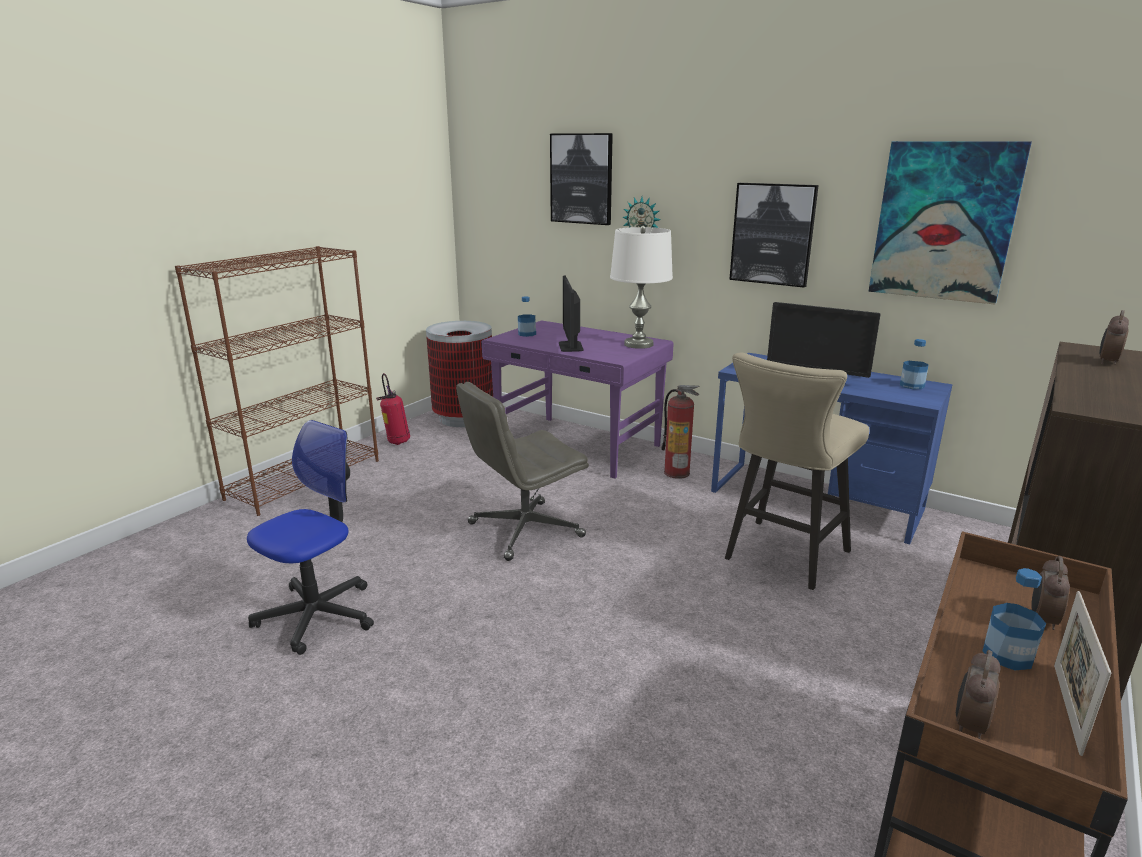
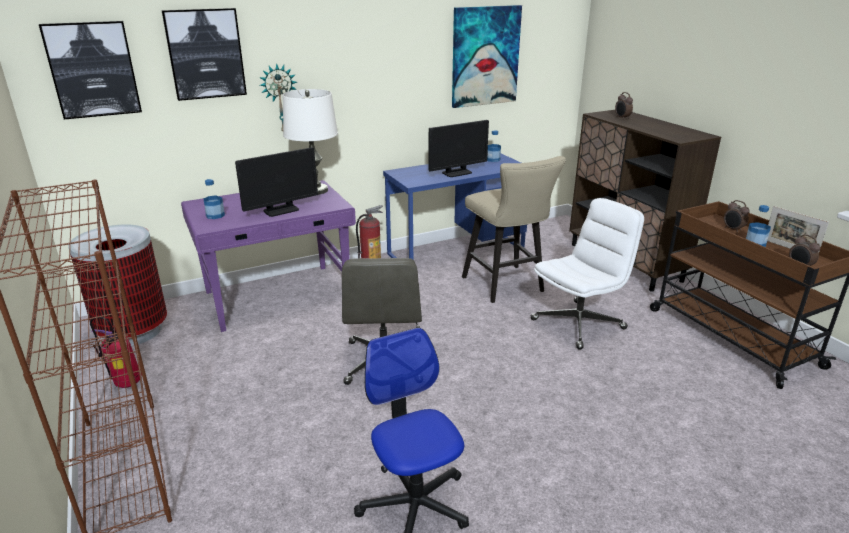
camera: 60 degrees left, 5 degrees up
monitor [559,276,584,352] -> monitor turned 60 degrees counterclockwise [235,147,318,217]
picture [729,183,819,288] -> picture moved to [39,21,142,119]
none -> white office chair [531,198,644,350]

